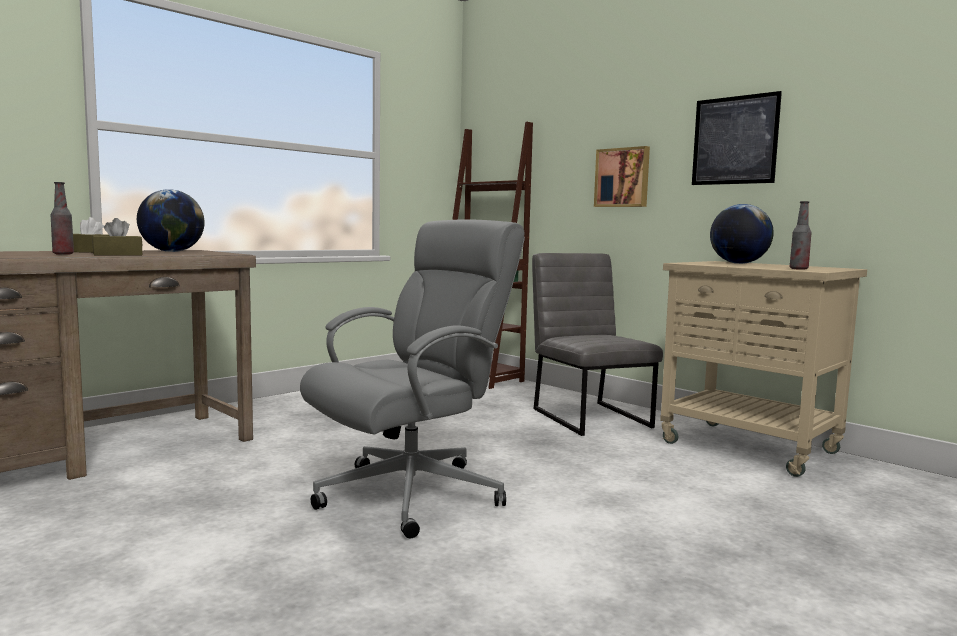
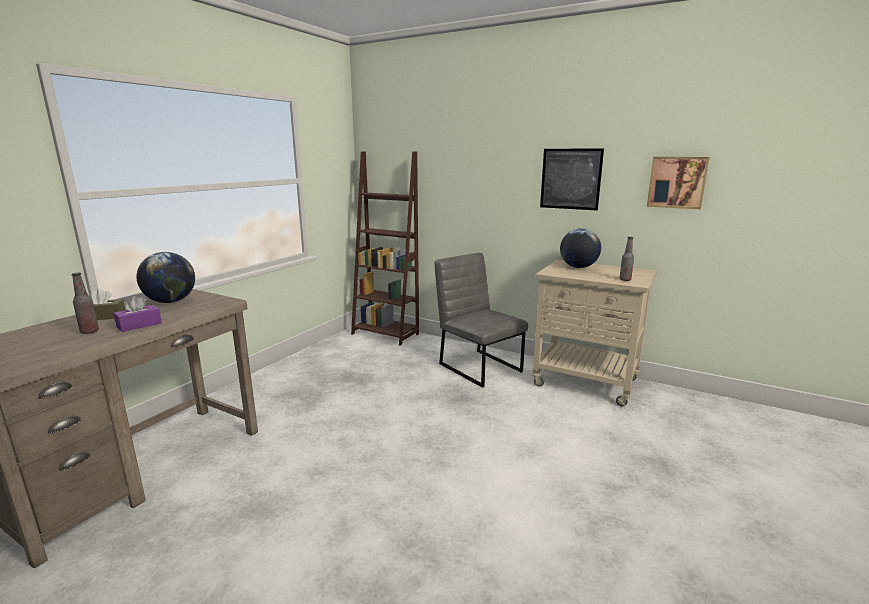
camera: 15 degrees left, 10 degrees up
brown tissue box [92,218,143,256] -> purple tissue box [114,296,162,332]
grey office chair [300,219,525,538] -> none
picture [594,146,650,207] -> picture moved to [647,157,709,209]

